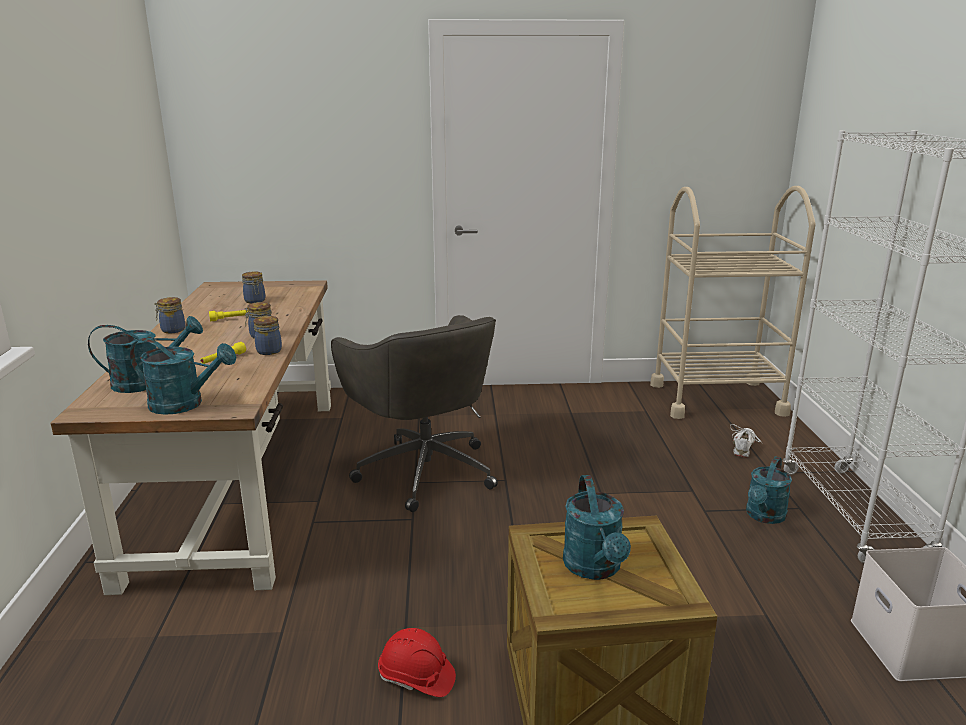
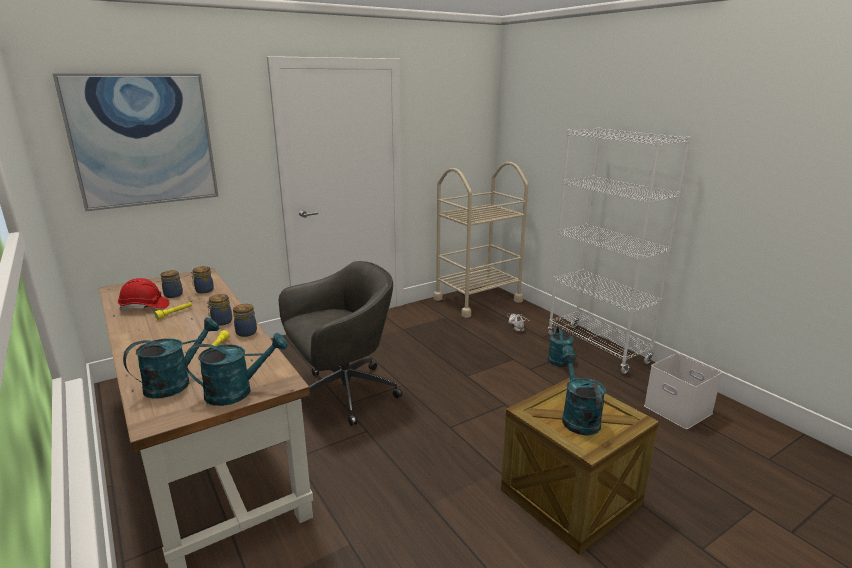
camera: 30 degrees left, 0 degrees up
jar [154,297,185,333] -> jar moved to [191,266,214,293]
grey office chair [331,315,498,512] -> grey office chair turned 60 degrees counterclockwise [279,261,402,426]
red hard hat [378,628,456,697] -> red hard hat moved to [118,278,169,311]
turquoise watering can [563,475,631,580] -> turquoise watering can turned 150 degrees counterclockwise [561,353,606,435]
none -> picture [53,74,219,211]

